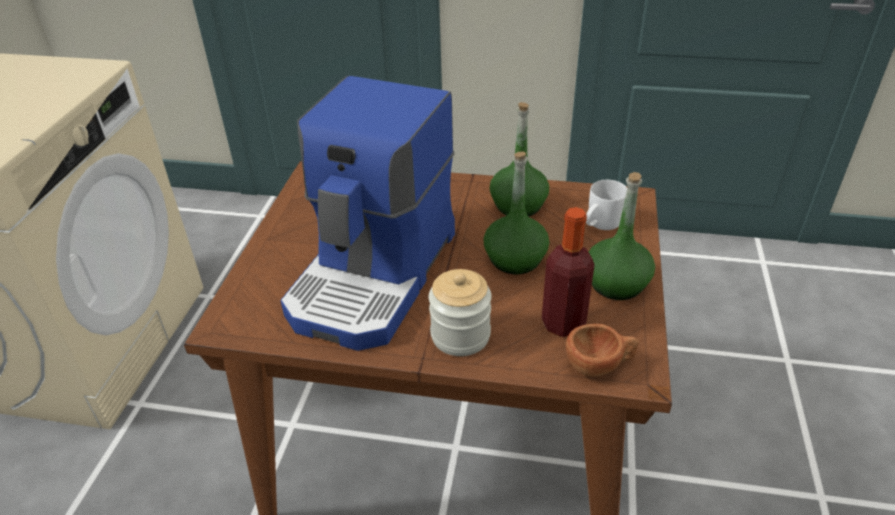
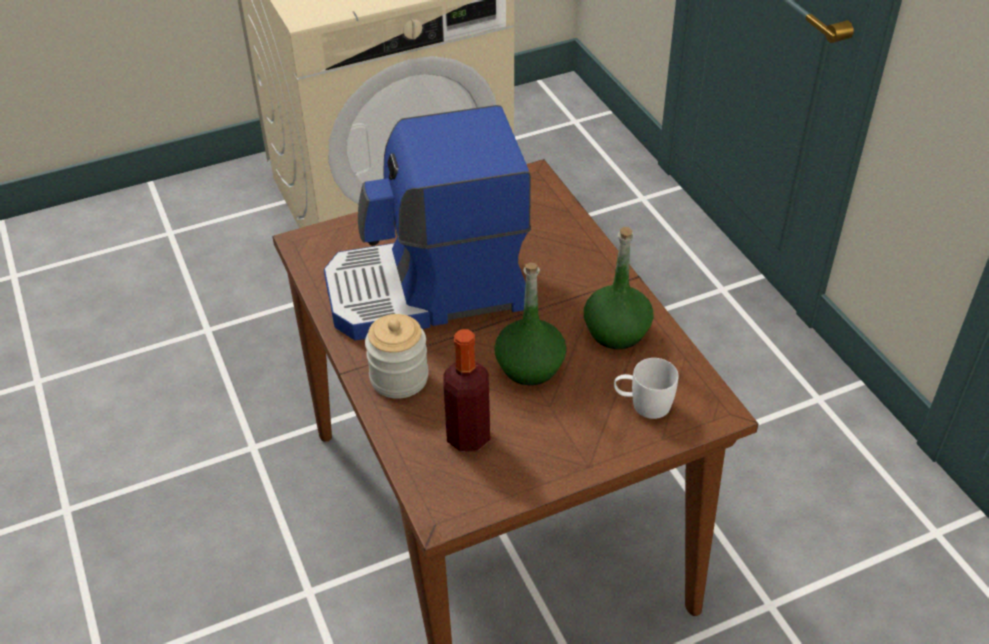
camera: 55 degrees right, 5 degrees up
brown cup [566,324,639,377] -> none
green bottle [589,172,655,300] -> none

